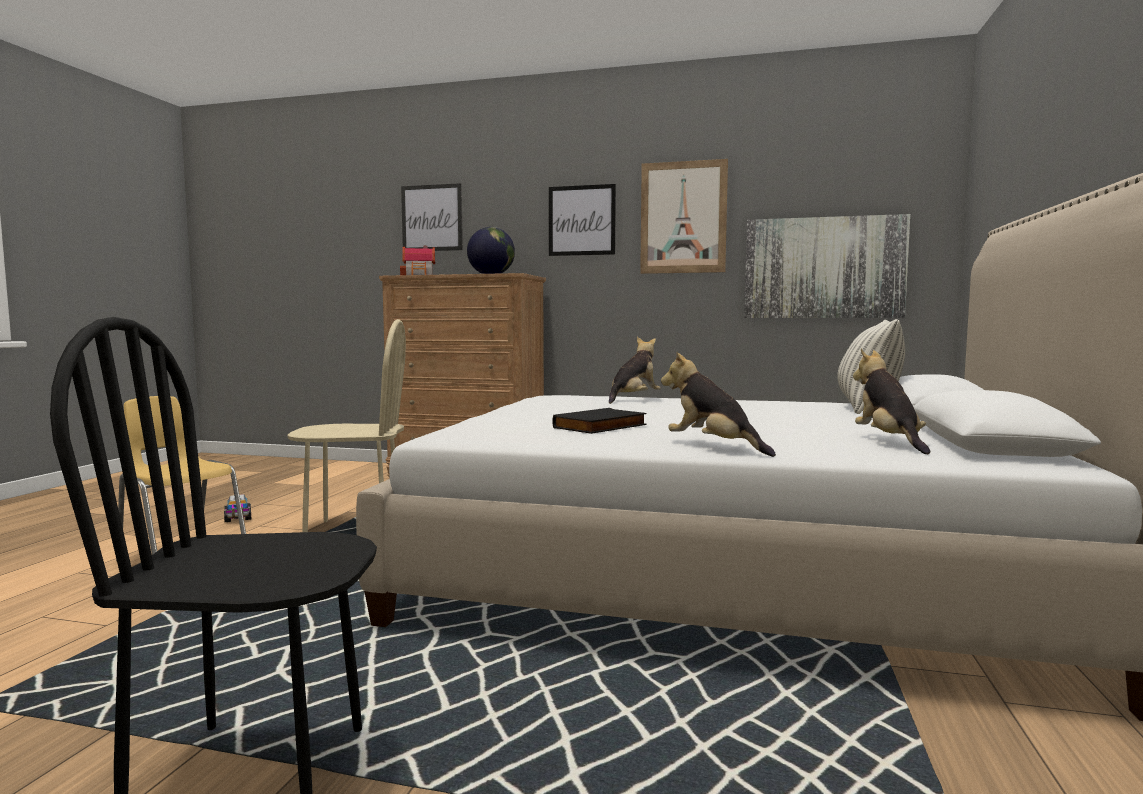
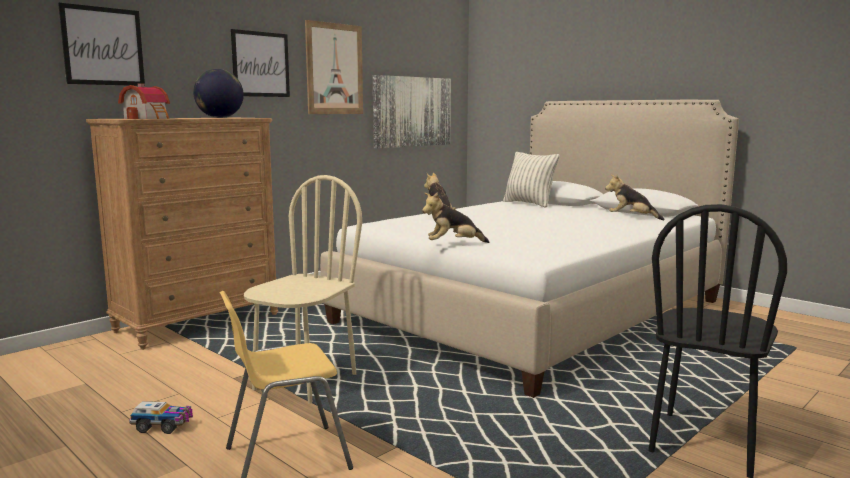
camera: 60 degrees left, 5 degrees up
black book [552,408,647,434] -> none
plush toy [661,352,776,457] -> plush toy moved to [422,192,489,243]

